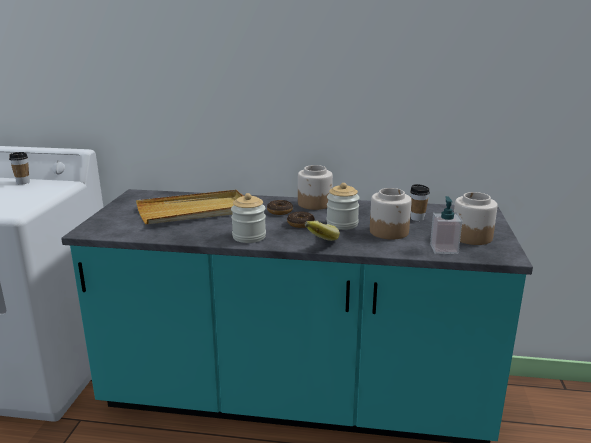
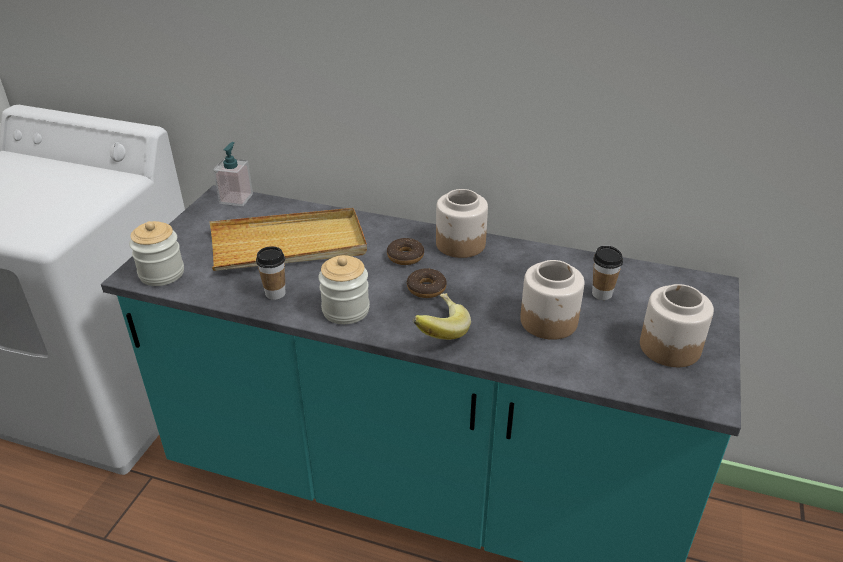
camera: 10 degrees right, 15 degrees up
cup [9,152,30,185] -> cup moved to [256,246,285,300]
jar [326,183,360,230] -> jar moved to [129,221,184,286]
soap dispenser [430,196,462,254] -> soap dispenser moved to [213,142,253,206]

